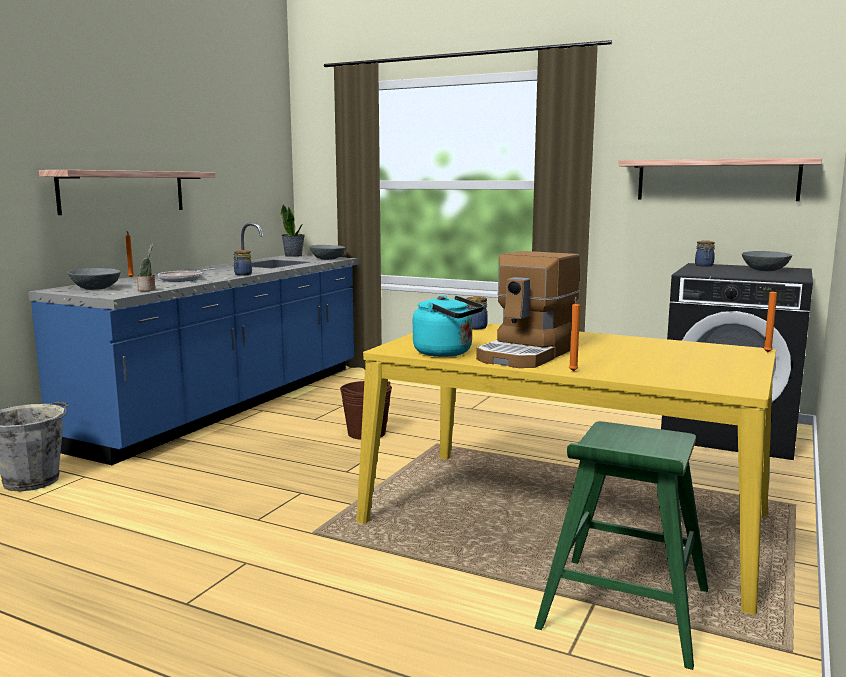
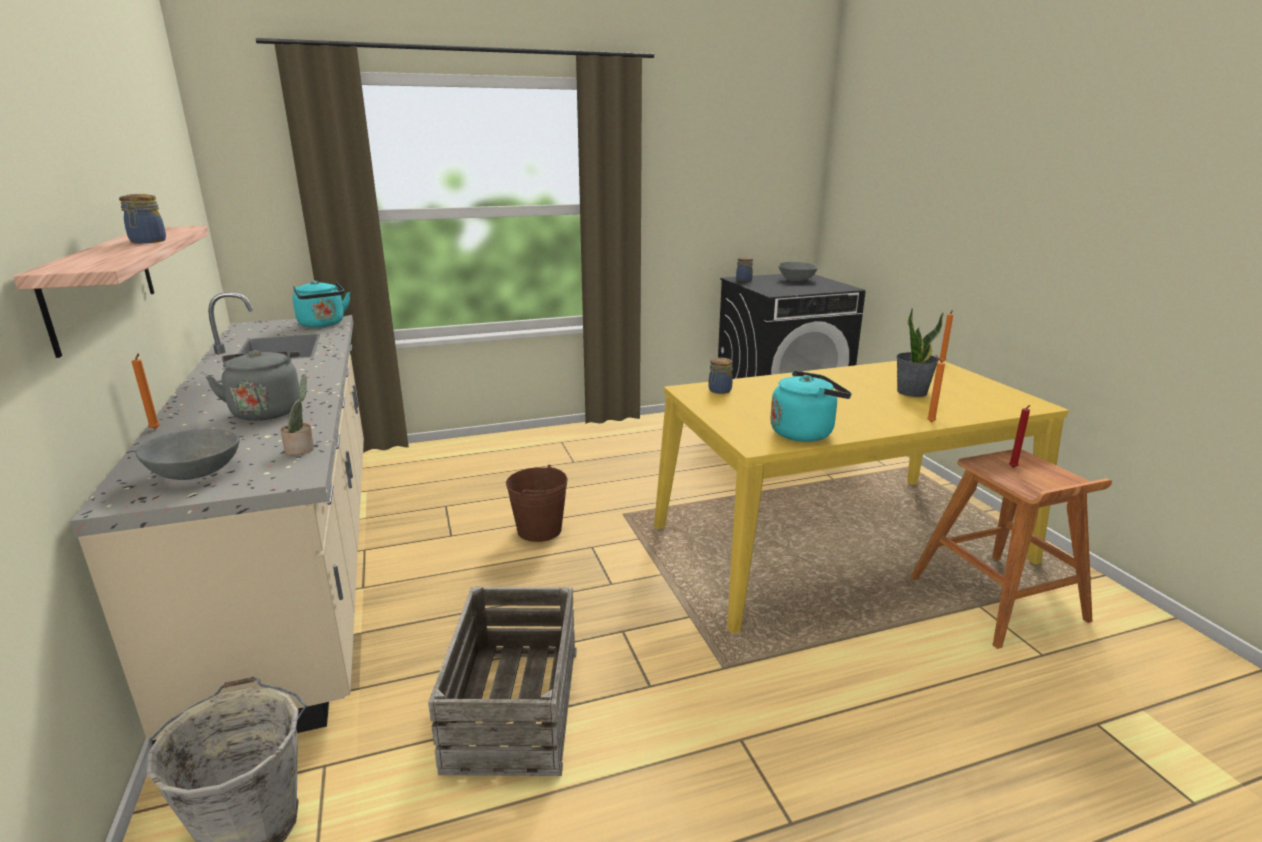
camera: 45 degrees left, 10 degrees up
blue counter [28,223,359,465] -> beige counter [71,292,364,745]
frying pan [158,268,216,282] -> grey kettle [206,350,300,421]
jar [233,250,252,275] -> jar moved to [119,194,166,243]
potted plant [280,204,305,257] -> potted plant moved to [896,308,944,397]
grey bowl [309,245,345,260] -> turquoise kettle [292,280,350,327]
coffee machine [476,251,580,368] -> none
green stool [535,421,708,670] -> brown stool [910,449,1112,649]
shelf [618,158,822,201] -> none
none -> crate [428,587,577,776]
none -> red candle [1009,405,1030,468]

